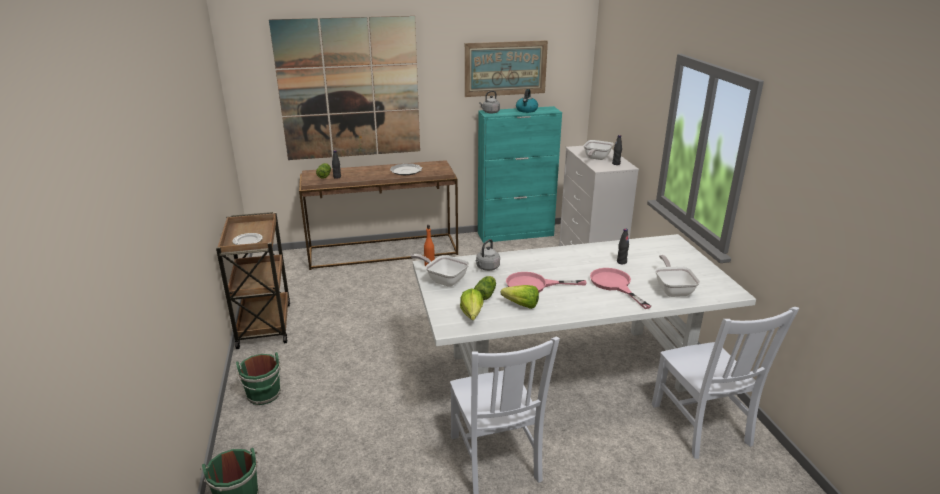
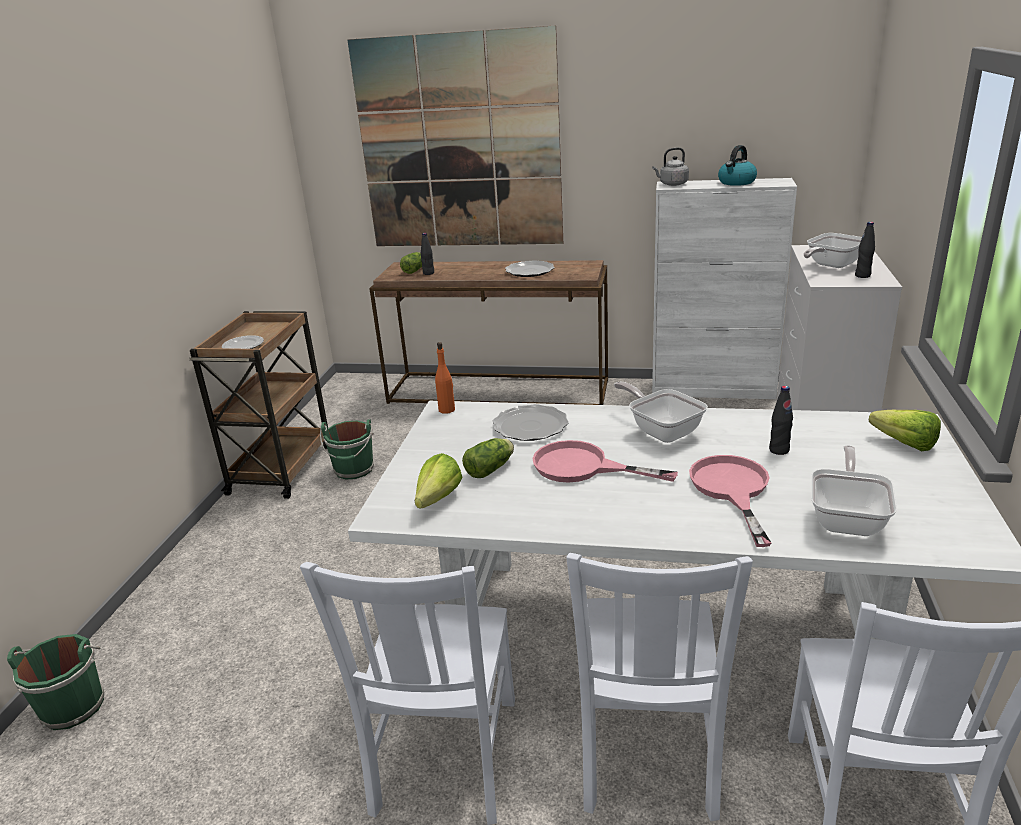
camera: 25 degrees right, 0 degrees up
green bucket [235,352,281,405] -> green bucket moved to [320,419,374,479]
frying pan [411,254,469,287] -> frying pan moved to [614,381,708,443]
picture [465,40,548,97] -> none
grey kettle [476,239,500,271] -> plate [493,404,569,441]
turquoise cabinet [478,106,562,243] -> white cabinet [652,178,797,399]
lettuce [501,285,539,309] -> lettuce moved to [869,410,941,451]
none -> white chair [566,553,753,821]

